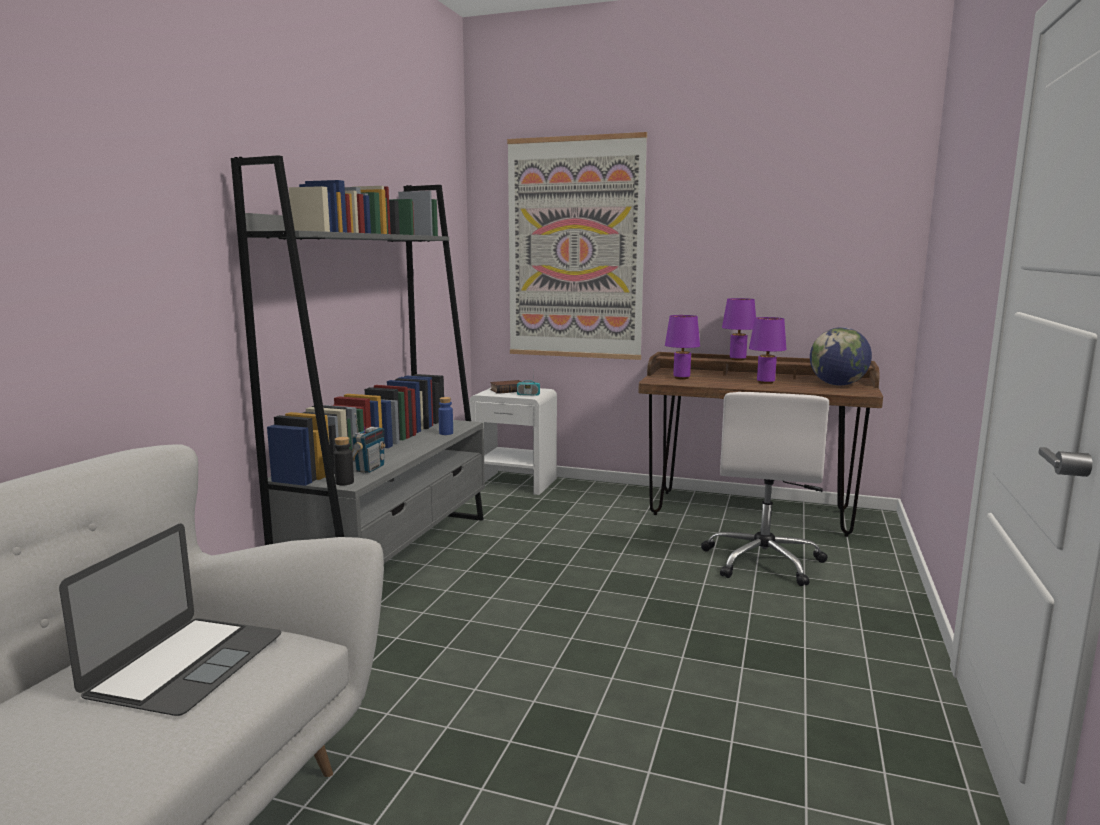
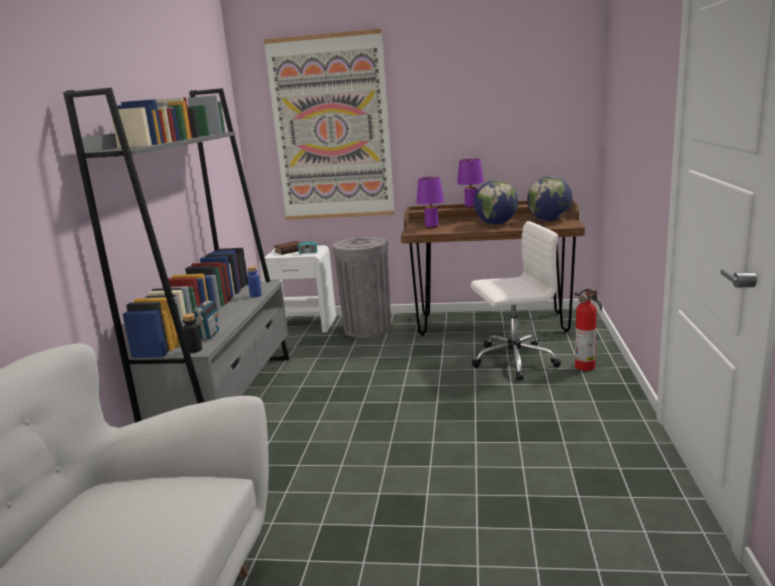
camera: 10 degrees left, 5 degrees up
laptop [59,523,281,716] -> none
white office chair [701,392,829,586] -> white office chair turned 105 degrees counterclockwise [471,221,561,381]
purple table lamp [749,317,786,384] -> globe [474,180,518,225]
none -> grey trash can [333,237,391,338]
none -> fire extinguisher [574,288,602,371]

